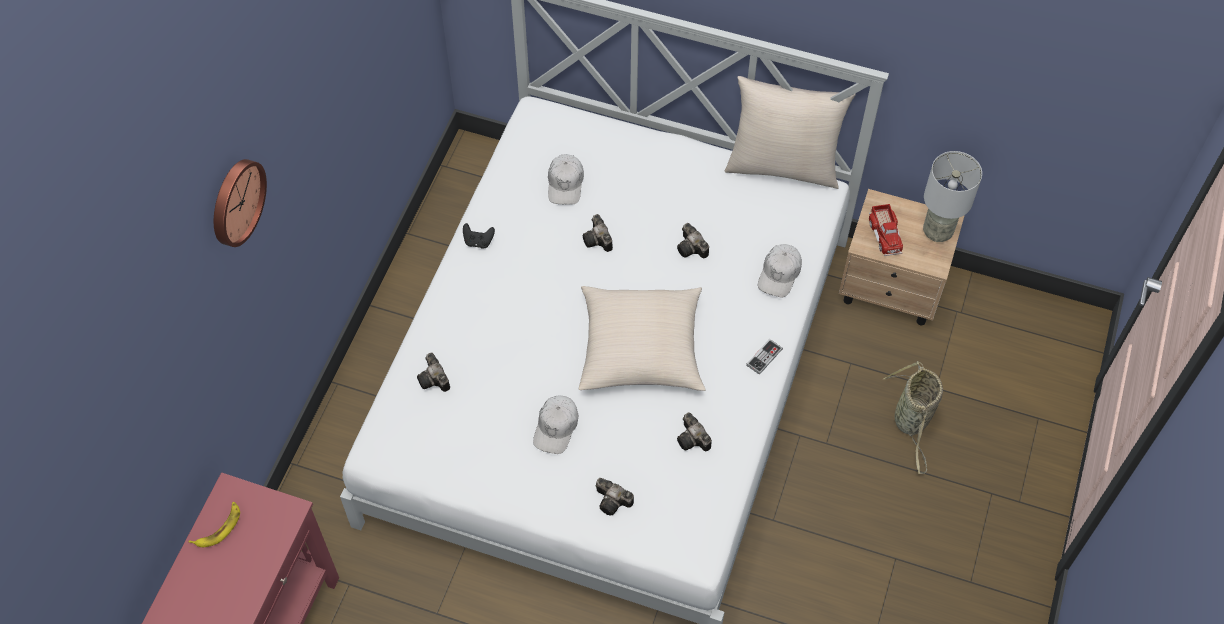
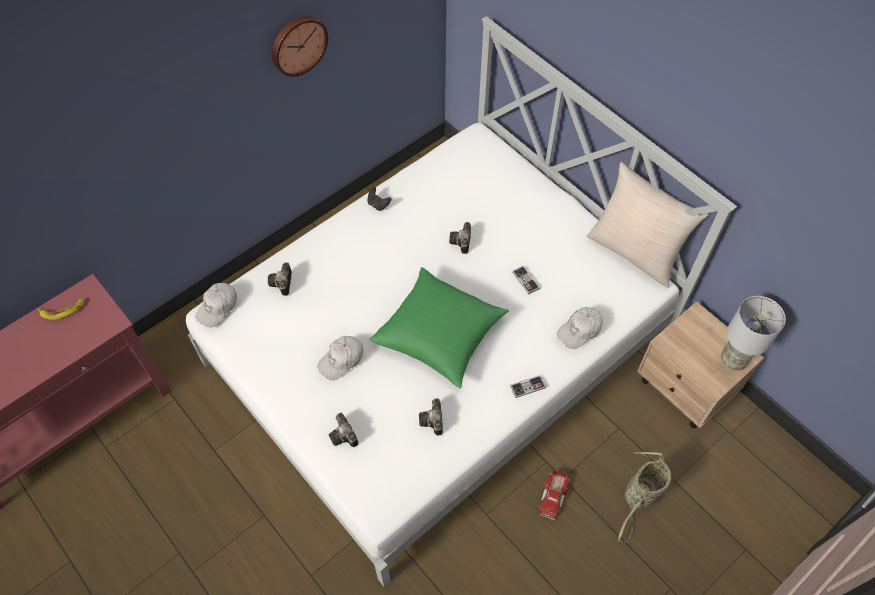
camera: 30 degrees right, 0 degrees up
wall clock [214,159,267,247] -> wall clock moved to [272,16,328,77]
white cap [548,154,584,204] -> white cap moved to [195,283,237,327]
beige pillow [579,286,705,391] -> green pillow [369,267,509,388]
camera [677,223,709,258] -> game controller [512,266,540,294]
toy truck [869,204,903,256] -> toy truck moved to [539,470,569,520]

